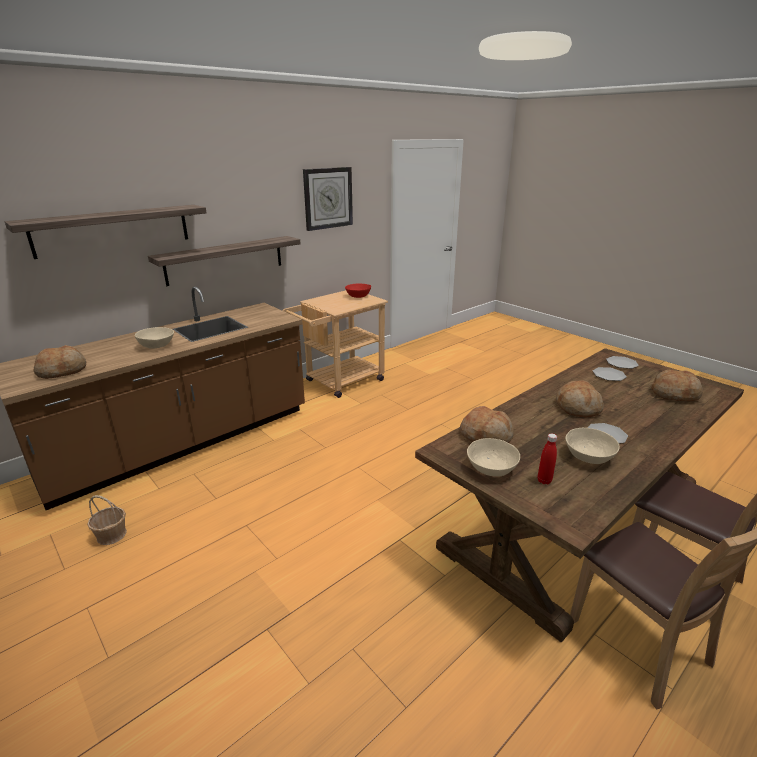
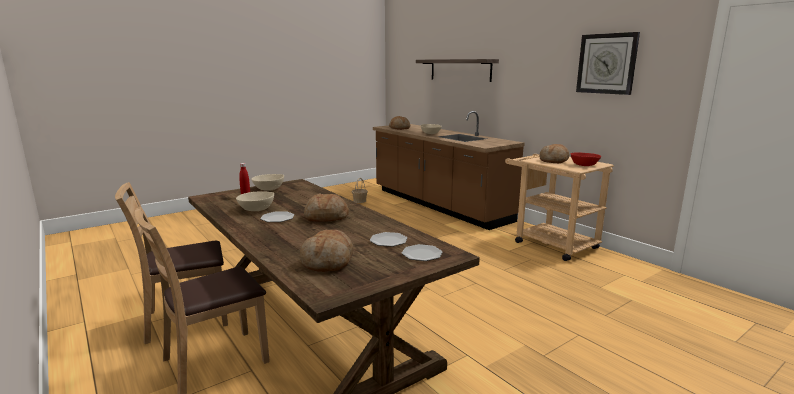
camera: 95 degrees right, 10 degrees down
shelf [148,236,301,286] -> none
bread [460,406,514,443] -> bread moved to [539,144,569,163]

